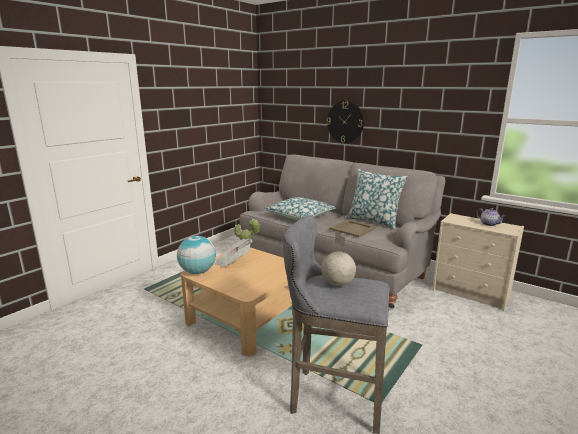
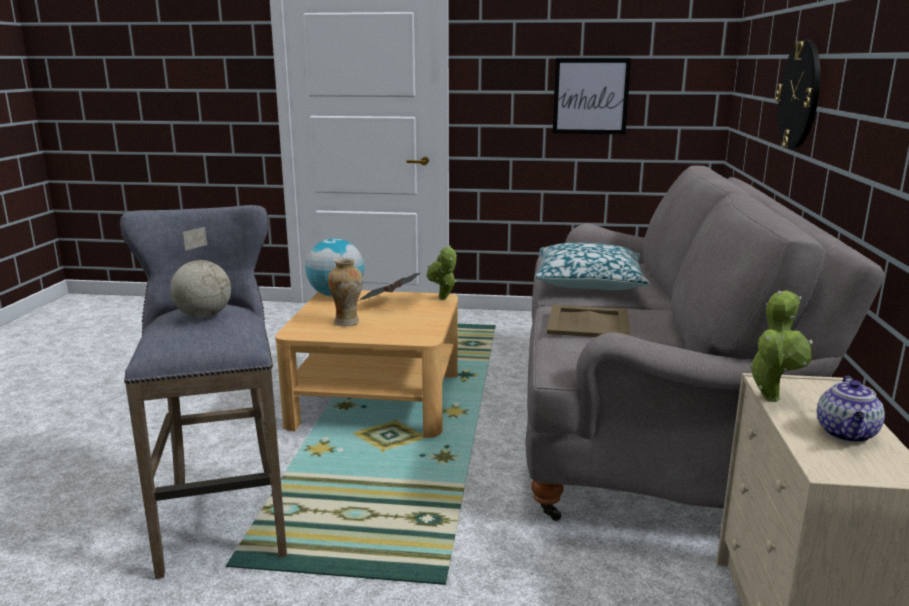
camera: 60 degrees right, 0 degrees up
pillow [346,169,408,229] -> none
none -> vase [328,258,363,326]
none -> picture [553,58,631,134]
none -> potted plant [748,290,813,402]

